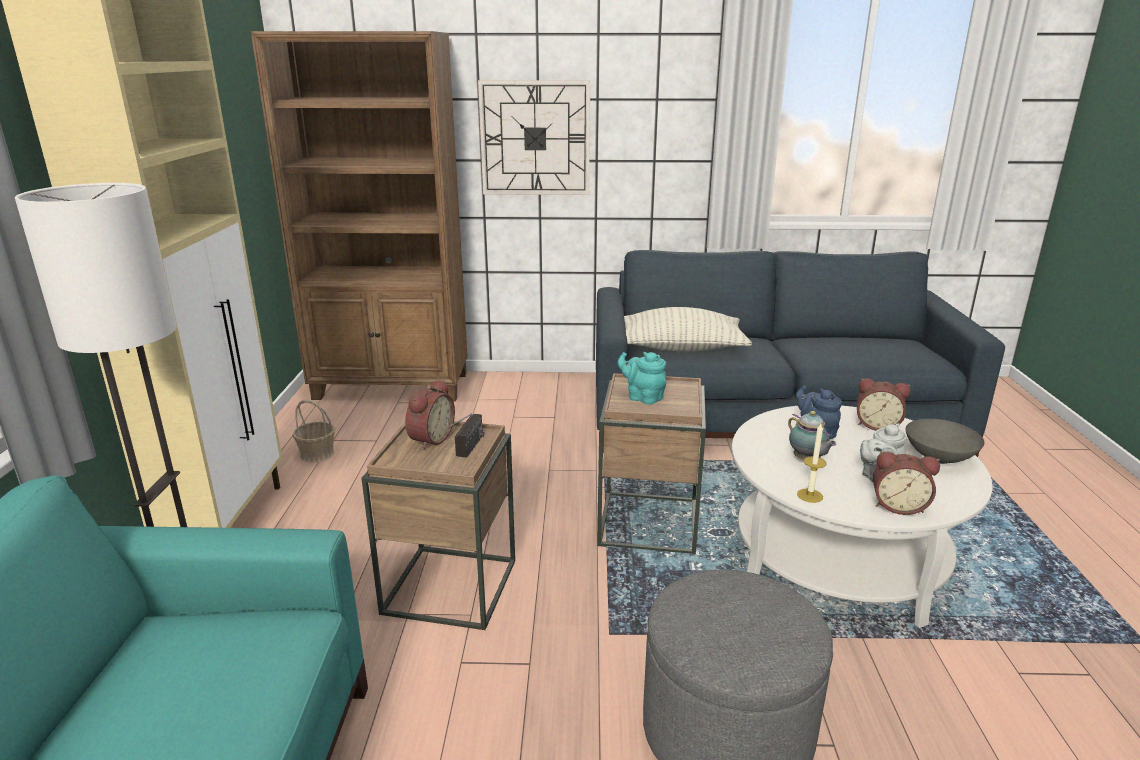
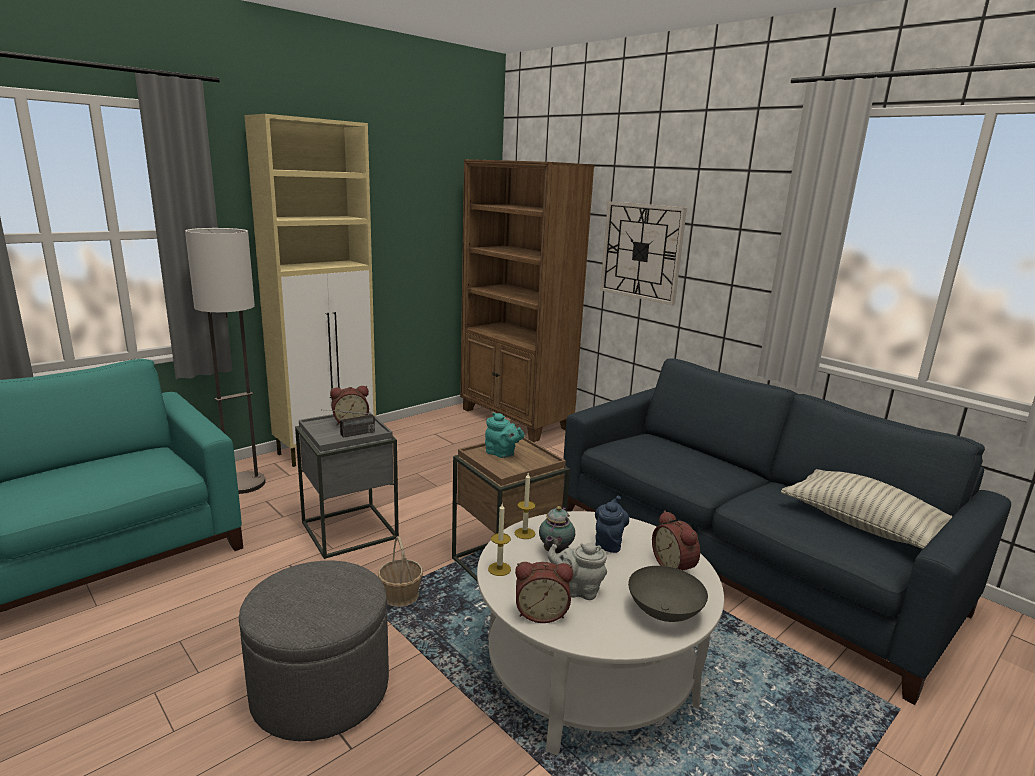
camera: 45 degrees right, 5 degrees down
basket [292,400,336,463] -> basket moved to [378,536,423,607]
brown side table [361,421,515,630] -> grey side table [295,412,399,559]
turquoise teapot [617,352,666,405] -> turquoise teapot turned 135 degrees clockwise [485,412,525,458]
pillow [624,307,752,351] -> pillow moved to [781,469,953,549]
alarm clock [873,452,940,515] -> alarm clock turned 60 degrees counterclockwise [515,562,573,623]
none -> candle [514,473,535,539]

